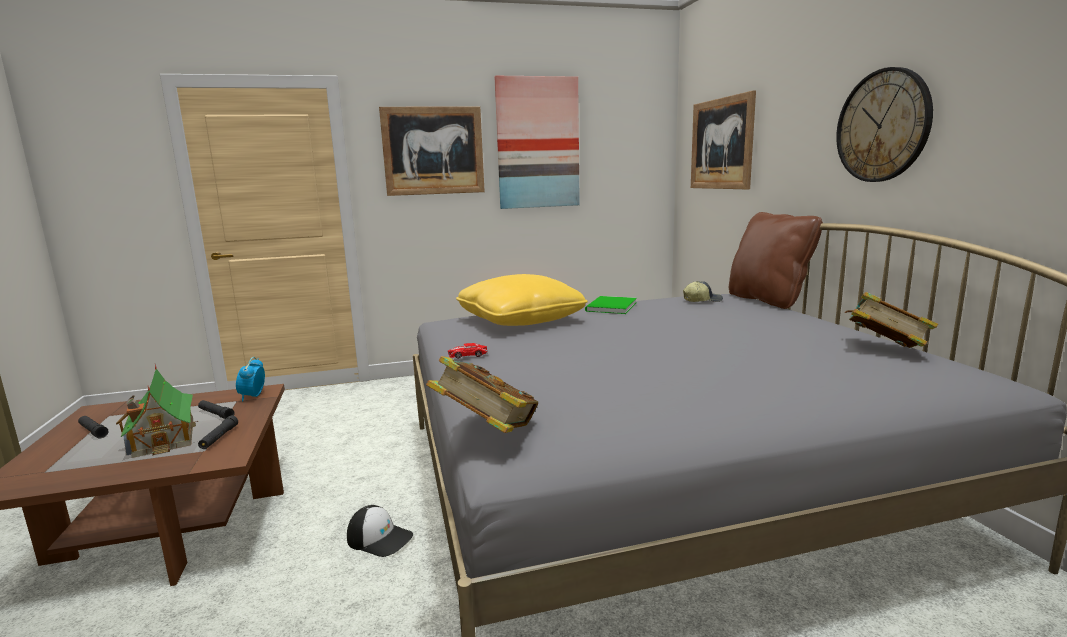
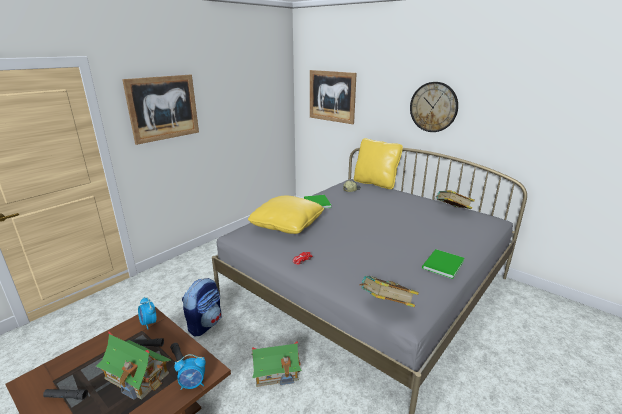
camera: 35 degrees left, 10 degrees up
cap [347,505,413,557] -> toy house [251,341,302,387]
picture [494,76,580,209] -> none
brown pillow [729,212,823,309] -> yellow pillow [354,138,403,189]
none -> alarm clock [174,354,206,390]
none -> backpack [182,278,221,337]
none -> green book [422,249,464,279]

